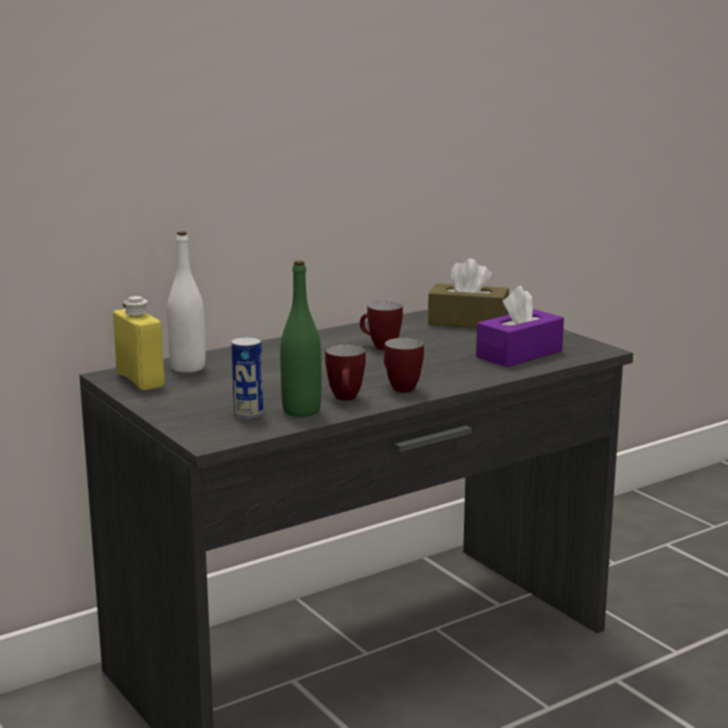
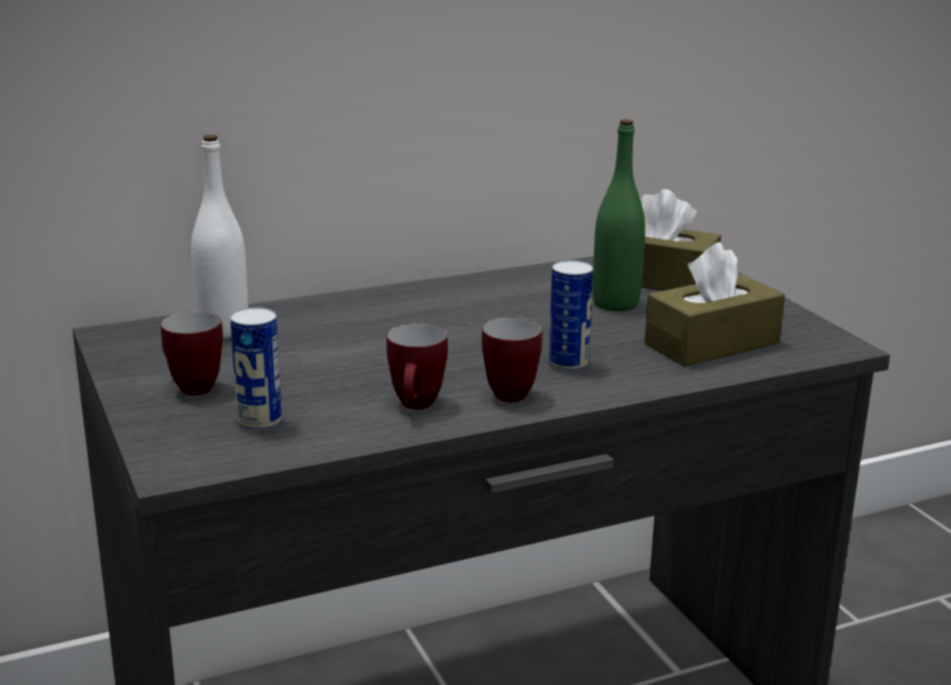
camera: 10 degrees right, 5 degrees up
yellow bottle [113,296,165,390] -> none
green bottle [280,261,321,417] -> green bottle moved to [593,119,645,311]
mug [360,301,403,350] -> mug moved to [161,311,223,395]
purple tissue box [476,285,564,367] -> brown tissue box [644,242,785,367]
none -> can [549,260,593,372]

